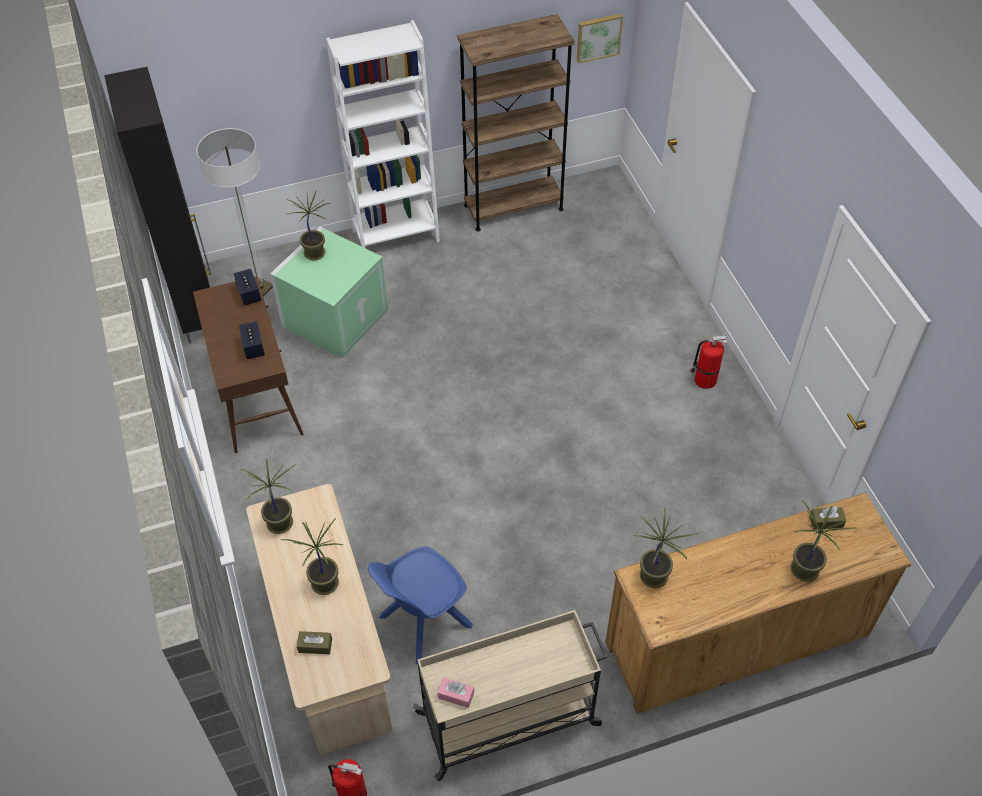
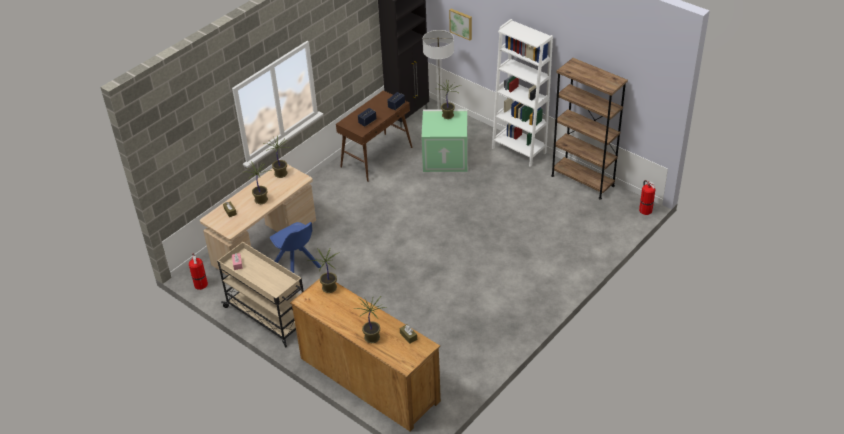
camera: 60 degrees right, 10 degrees down
blue chair [368,547,473,664] -> blue chair turned 150 degrees counterclockwise [270,222,321,273]
picture [577,14,623,63] -> picture moved to [449,9,472,40]
fire extinguisher [691,336,727,389] -> fire extinguisher moved to [639,180,656,215]

